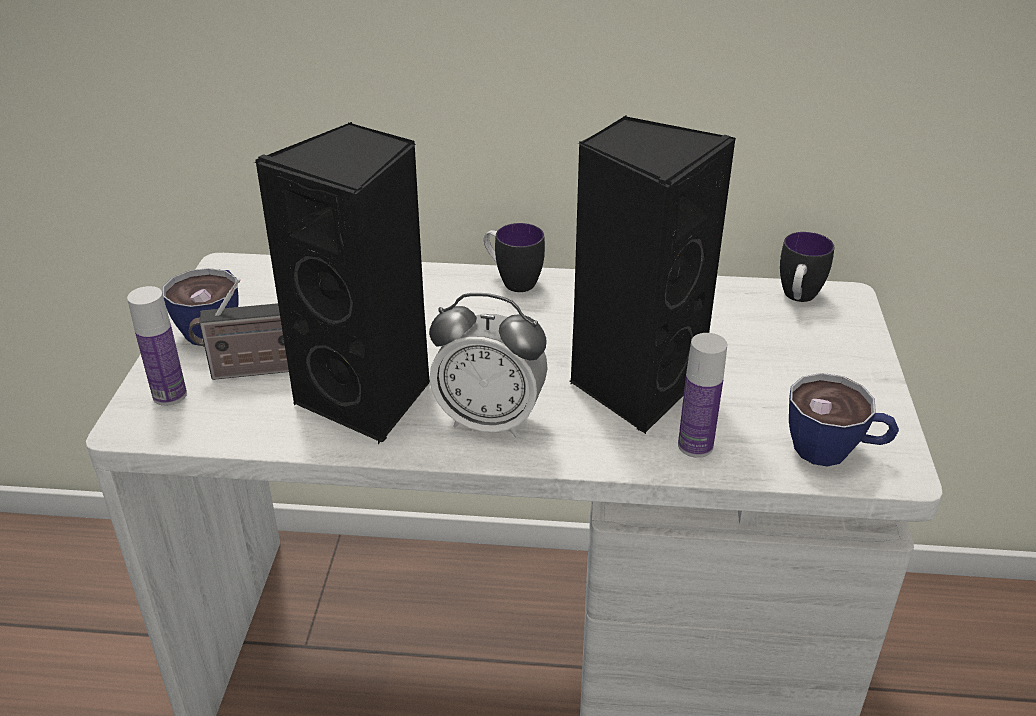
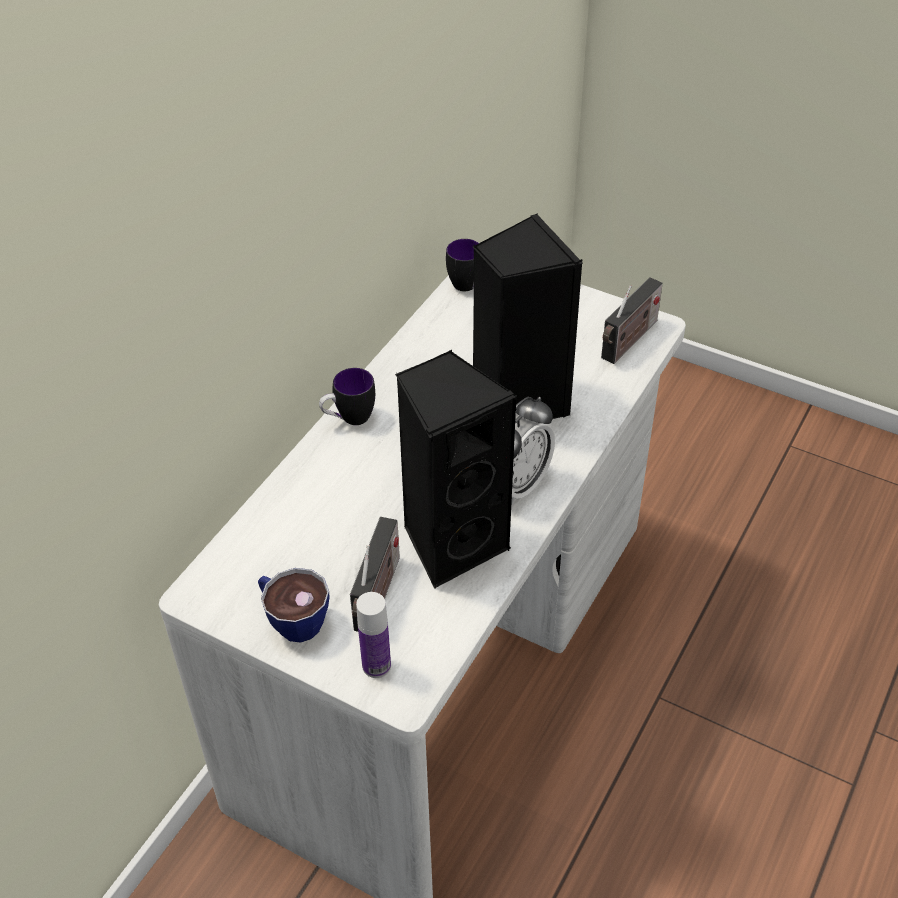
camera: 65 degrees left, 10 degrees up
bottle [678,333,727,458] -> none
cup [789,373,899,467] -> radio [601,277,663,364]

